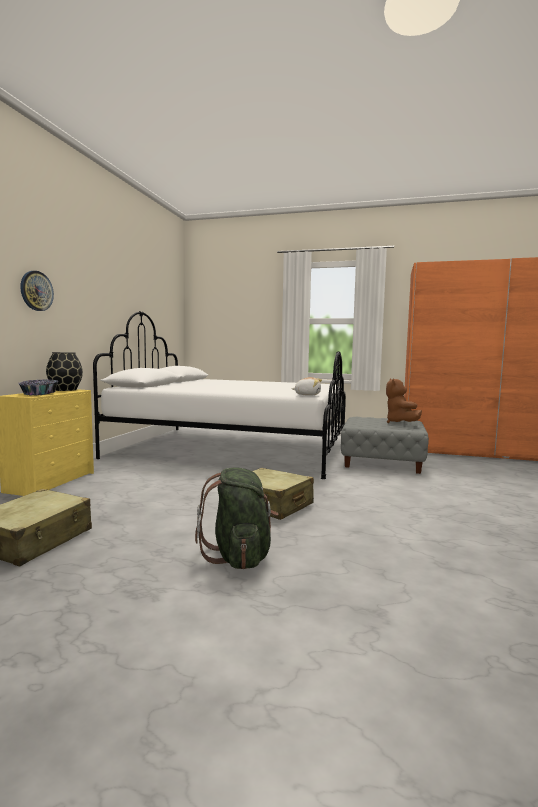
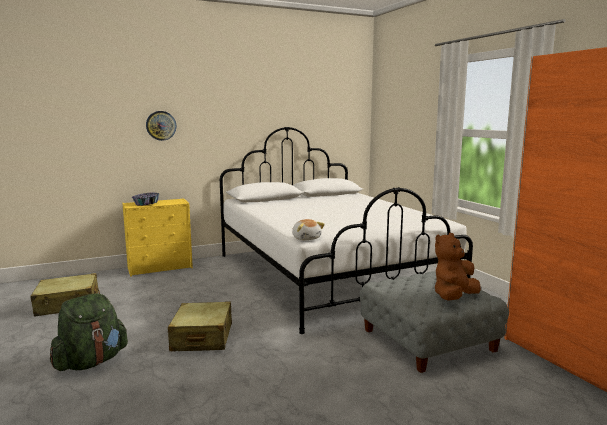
camera: 50 degrees right, 5 degrees up
black vase [46,352,83,391] -> none

